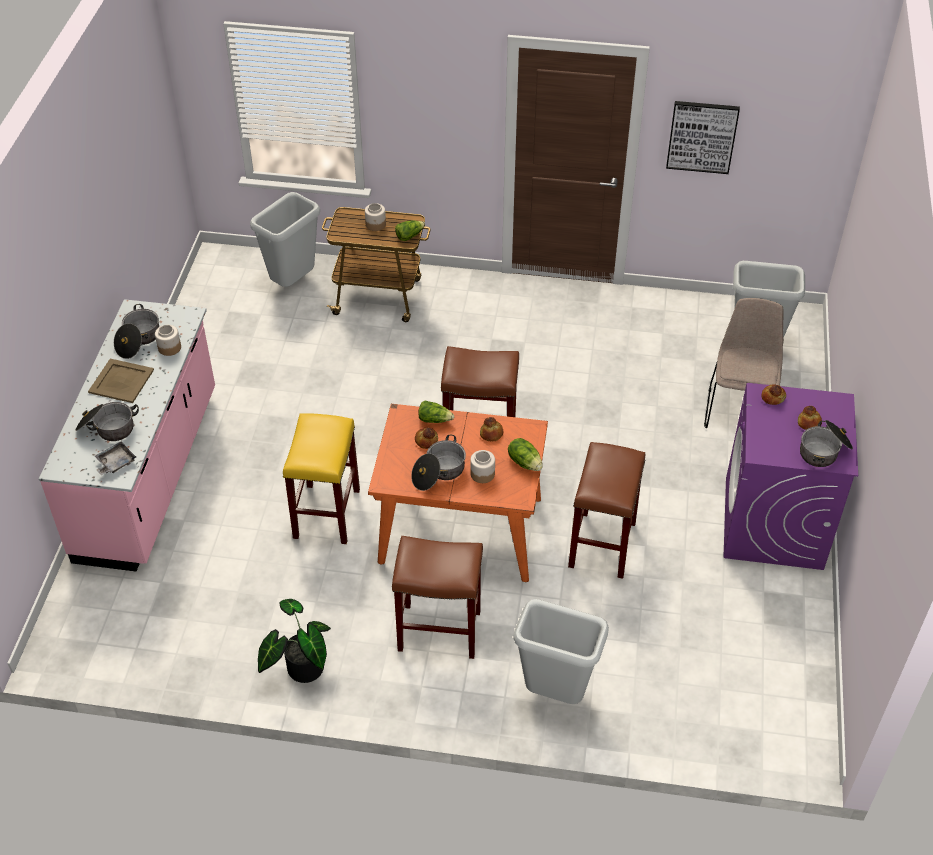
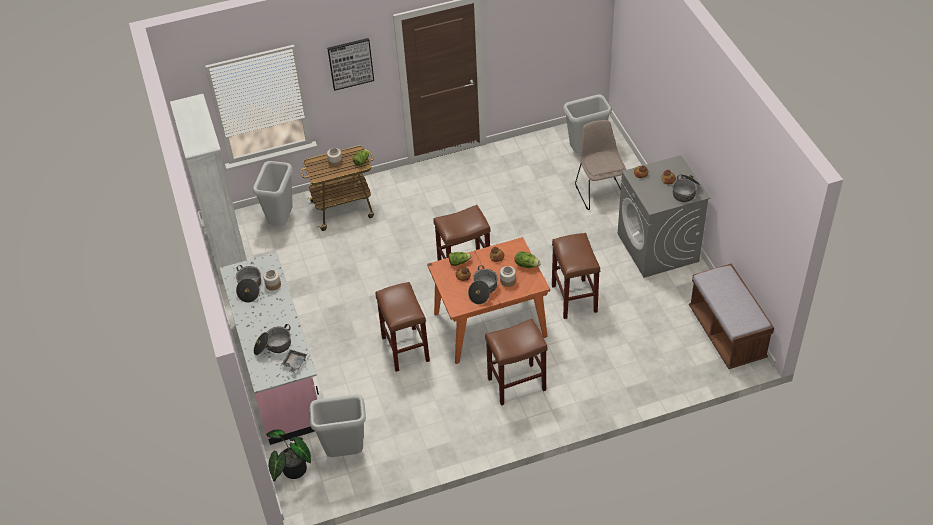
camera: 25 degrees left, 0 degrees up
beige tray [88,358,154,403] -> none
potted plant [258,599,331,683] -> potted plant moved to [266,430,311,481]
yellow stool [283,413,360,544] -> brown stool [375,282,430,372]
grey trash can [513,599,609,704] -> grey trash can moved to [309,394,366,457]
picture [666,101,740,174] -> picture moved to [327,38,374,91]
purple washing machine [724,383,858,570] -> grey washing machine [618,155,710,278]
none -> white bookcase [170,94,247,284]
none -> brown bench [689,263,774,369]

